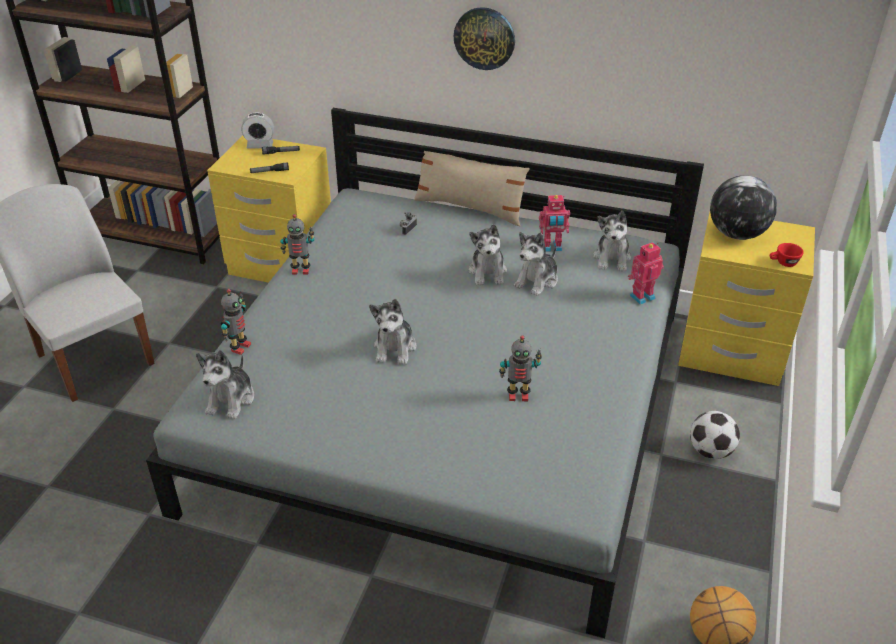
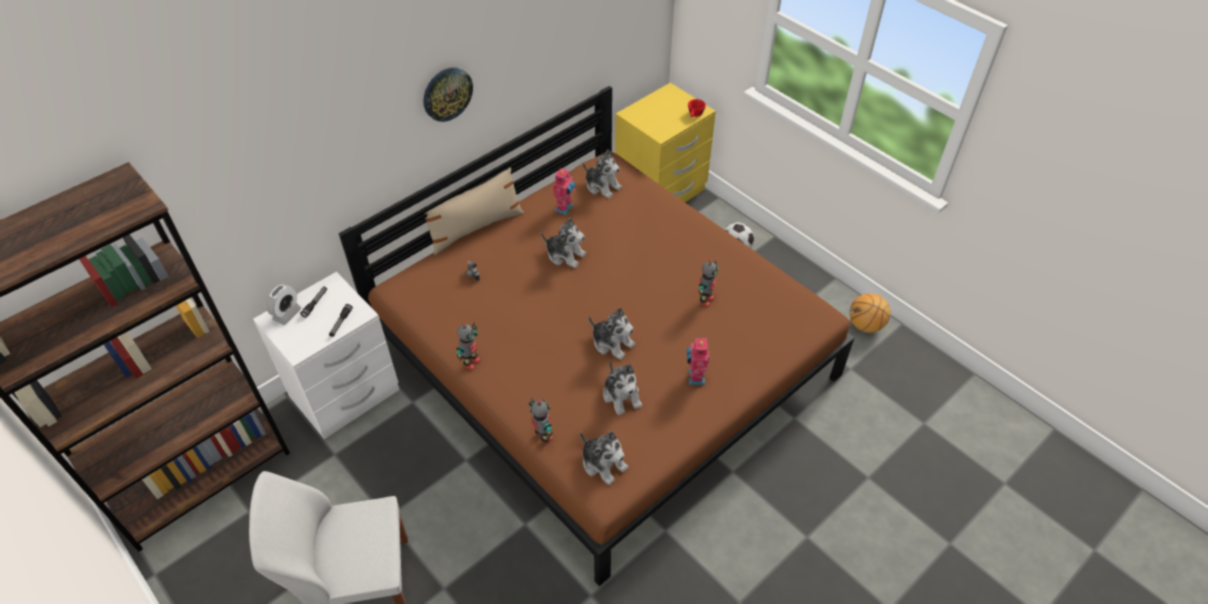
camera: 60 degrees left, 10 degrees up
grey bed [146,108,704,638] -> brown bed [339,86,855,586]
yellow nightstand [207,136,331,283] -> white nightstand [253,272,399,439]
plush toy [514,232,558,296] -> plush toy moved to [603,360,642,415]
toy robot [628,242,664,305] -> toy robot moved to [687,336,709,385]
globe [710,175,777,240] -> none

